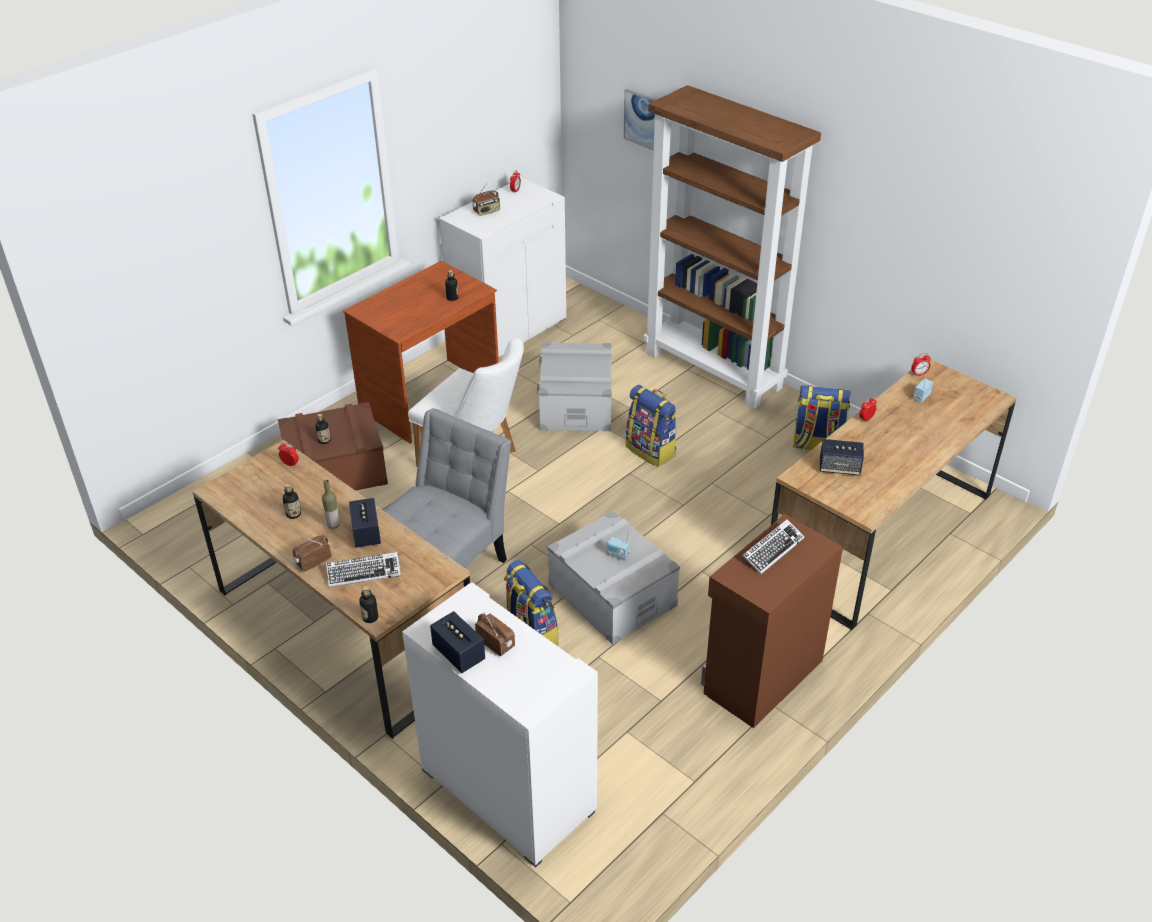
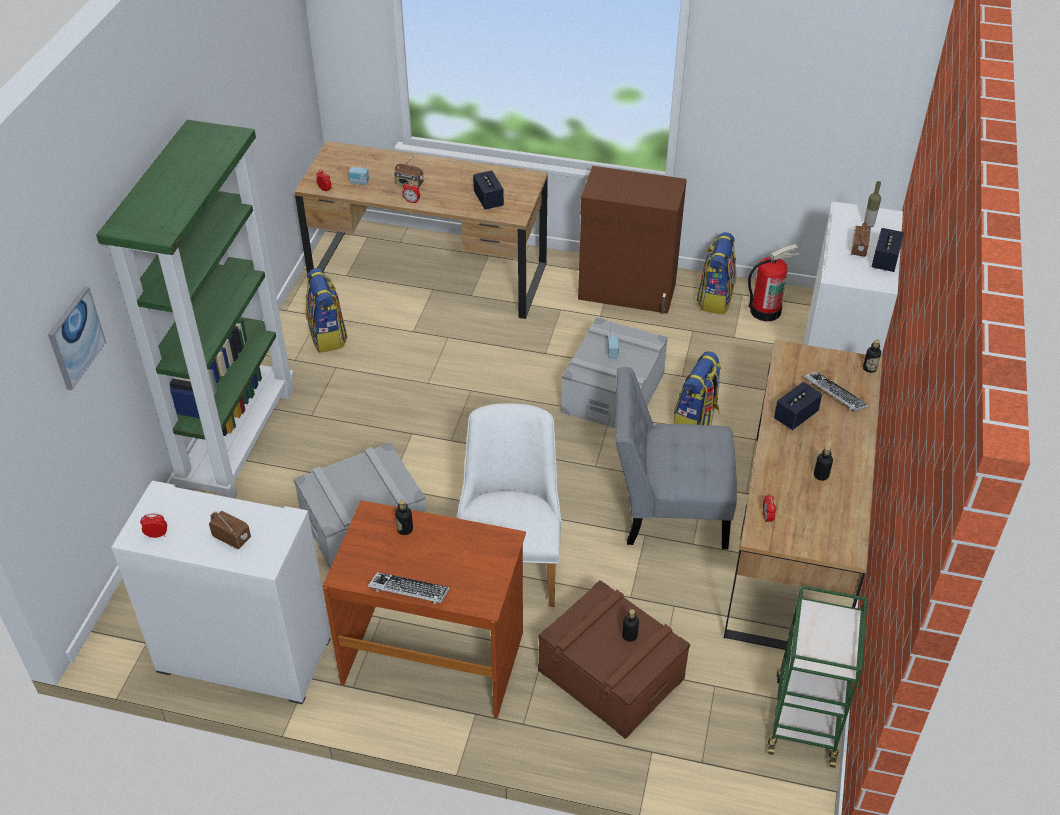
camera: 120 degrees left, 5 degrees up
radio [293,535,332,572] -> radio moved to [394,157,424,187]
bottle [322,480,340,529] -> bottle moved to [864,181,881,227]
backpack [626,385,677,467] -> backpack moved to [696,232,736,314]
brown bookcase [644,85,821,409] -> green bookcase [96,120,294,499]
keyboard [742,519,804,575] -> keyboard moved to [368,572,450,604]
none -> fire extinguisher [748,244,800,321]
none -> green cart [768,585,867,768]

